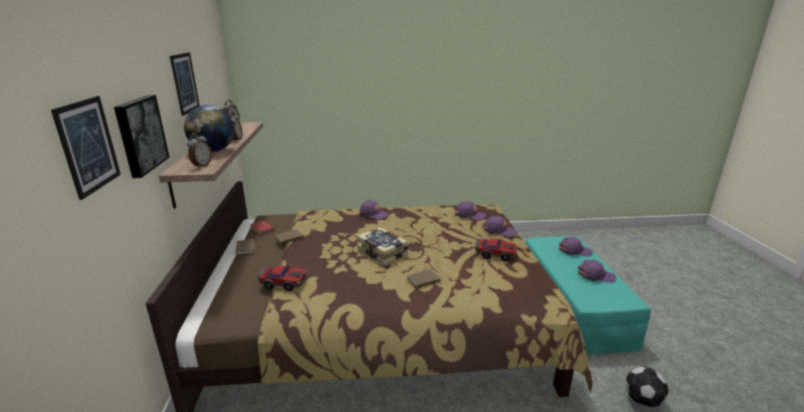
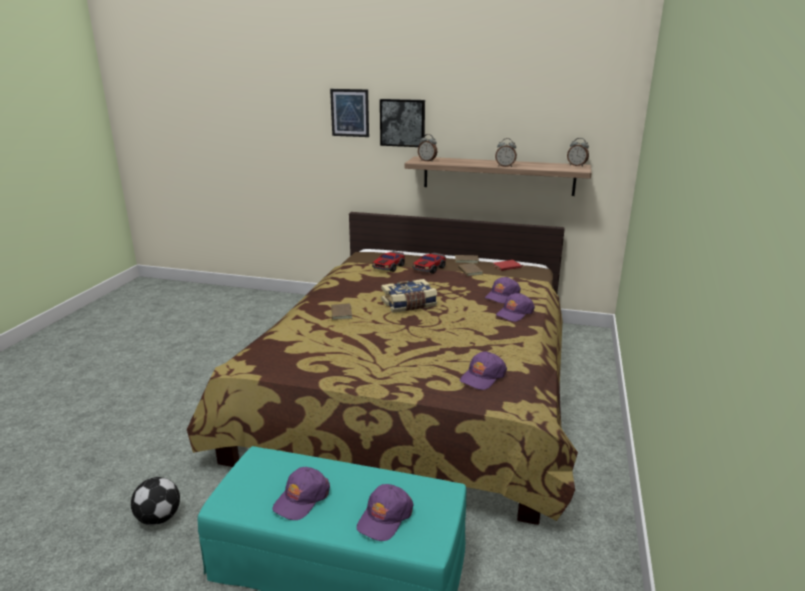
camera: 110 degrees right, 0 degrees up
picture [170,52,200,116] -> none
globe [184,105,234,152] -> none
toy car [475,239,517,261] -> toy car moved to [412,253,446,274]
purple cap [483,216,517,237] -> purple cap moved to [485,277,521,303]

